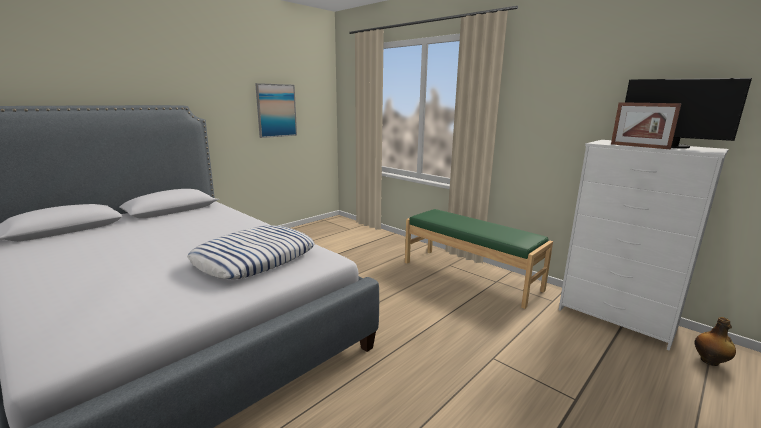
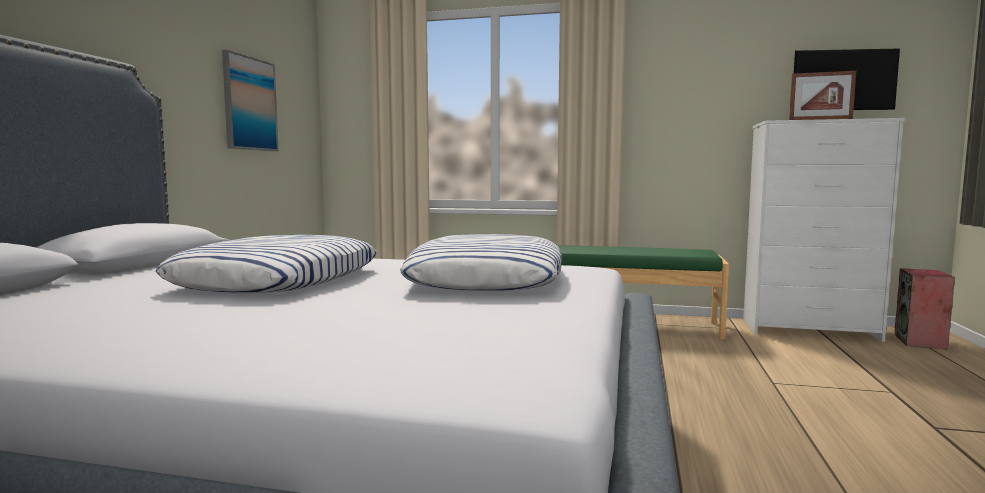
camera: 30 degrees left, 10 degrees down
bottle [695,317,736,366] -> speaker [894,268,955,350]
none -> pillow [155,235,377,293]

